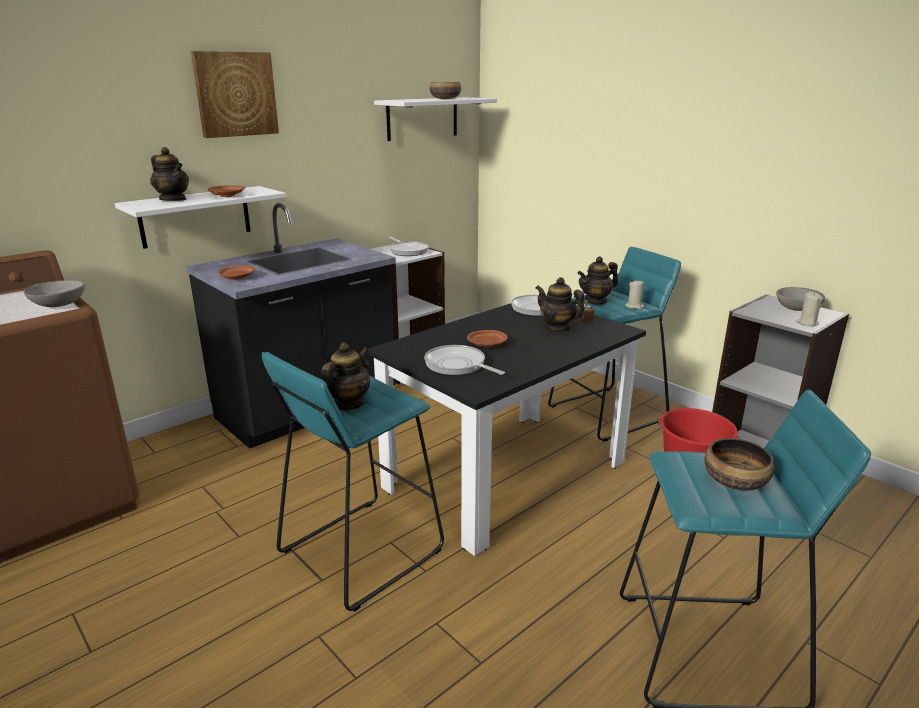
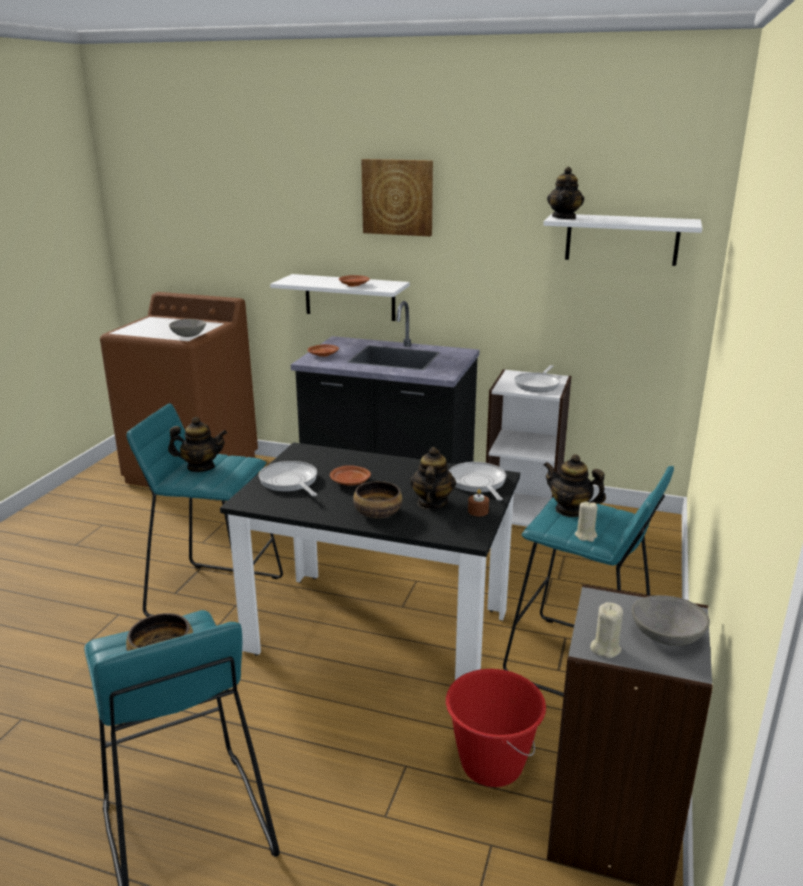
camera: 60 degrees right, 0 degrees up
teapot [150,147,189,201] -> teapot moved to [547,167,585,219]
frying pan [424,345,505,375] -> frying pan turned 45 degrees counterclockwise [259,461,317,496]
bowl [430,82,461,99] -> bowl moved to [353,481,402,518]

